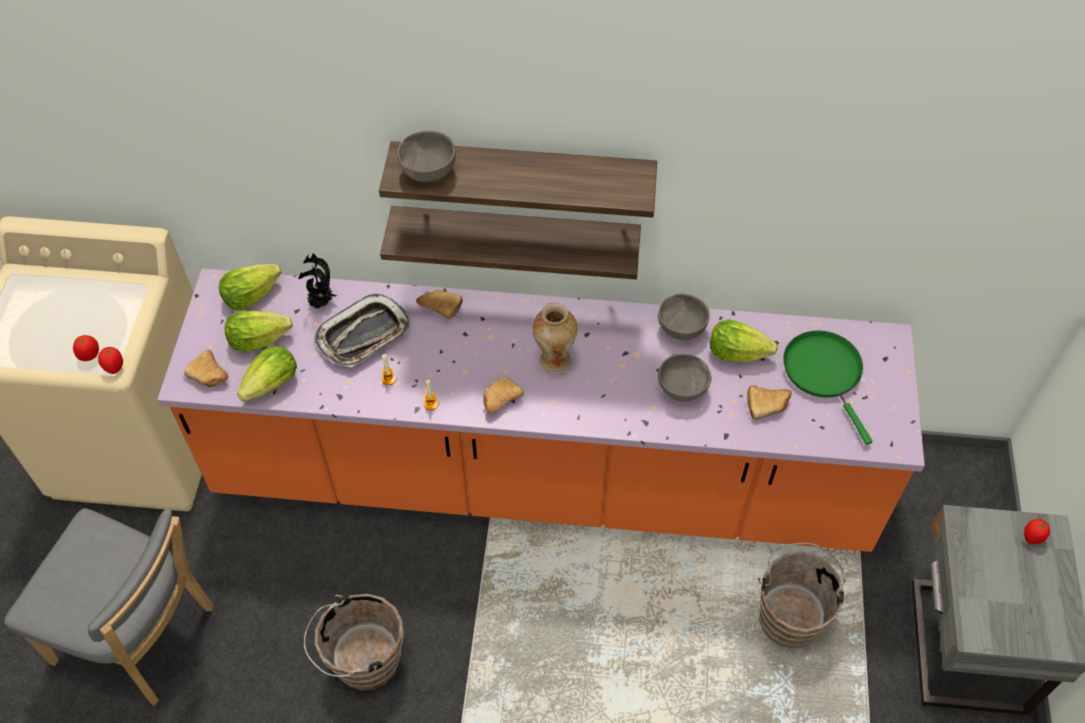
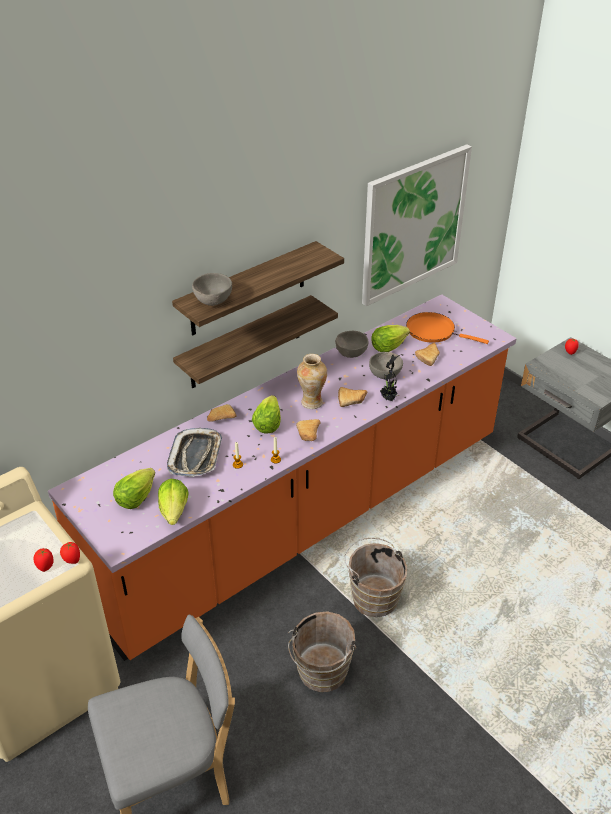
camera: 45 degrees left, 15 degrees down
bread [184,350,228,387] -> bread moved to [338,387,367,407]
lettuce [219,264,282,310] -> lettuce moved to [252,395,281,433]
potted plant [298,253,337,309] -> potted plant moved to [380,355,400,402]
brown bucket [759,543,850,649] -> brown bucket moved to [344,538,407,617]
green frying pan [783,331,873,445] -> orange frying pan [406,312,489,344]
none -> picture [362,144,472,306]

